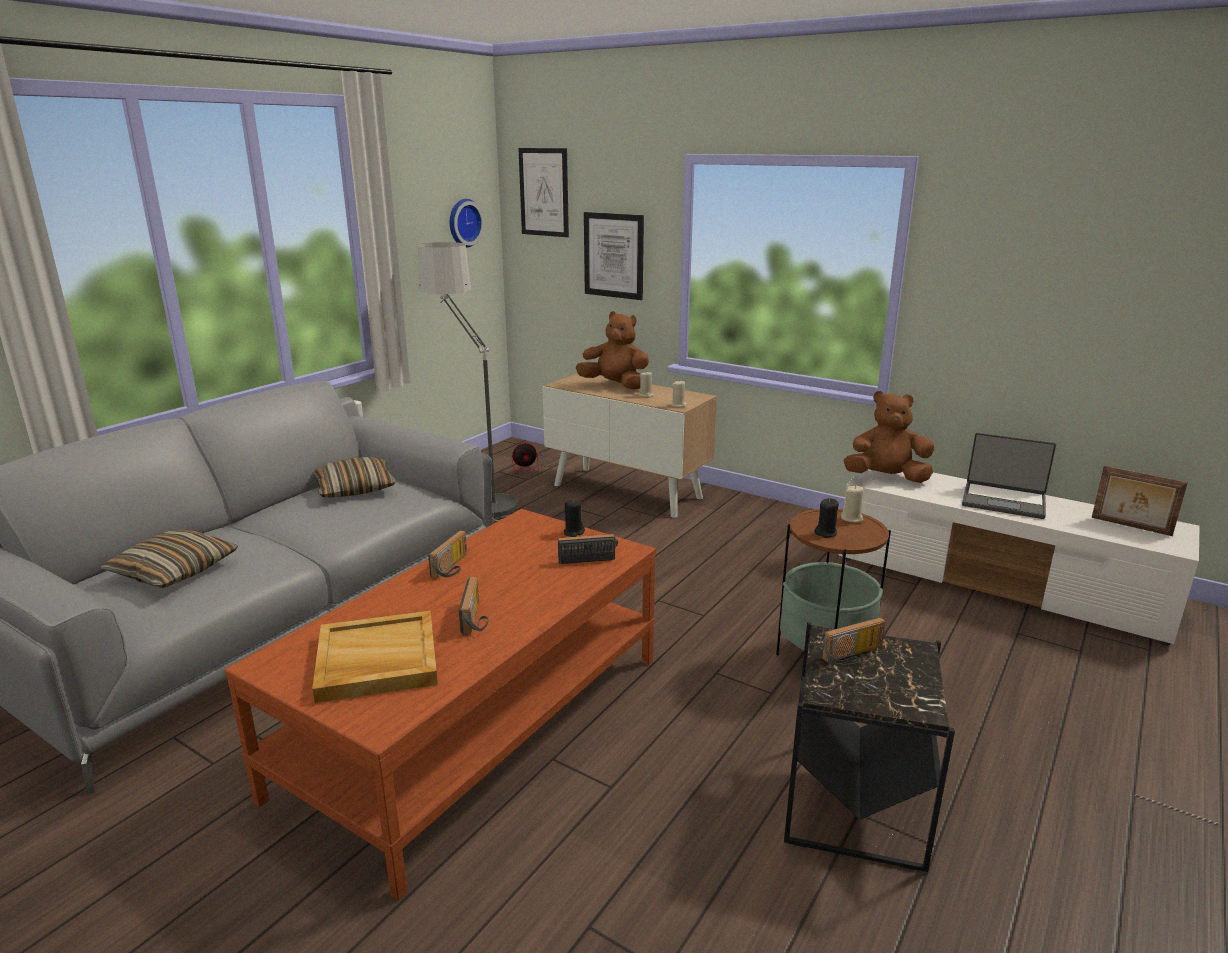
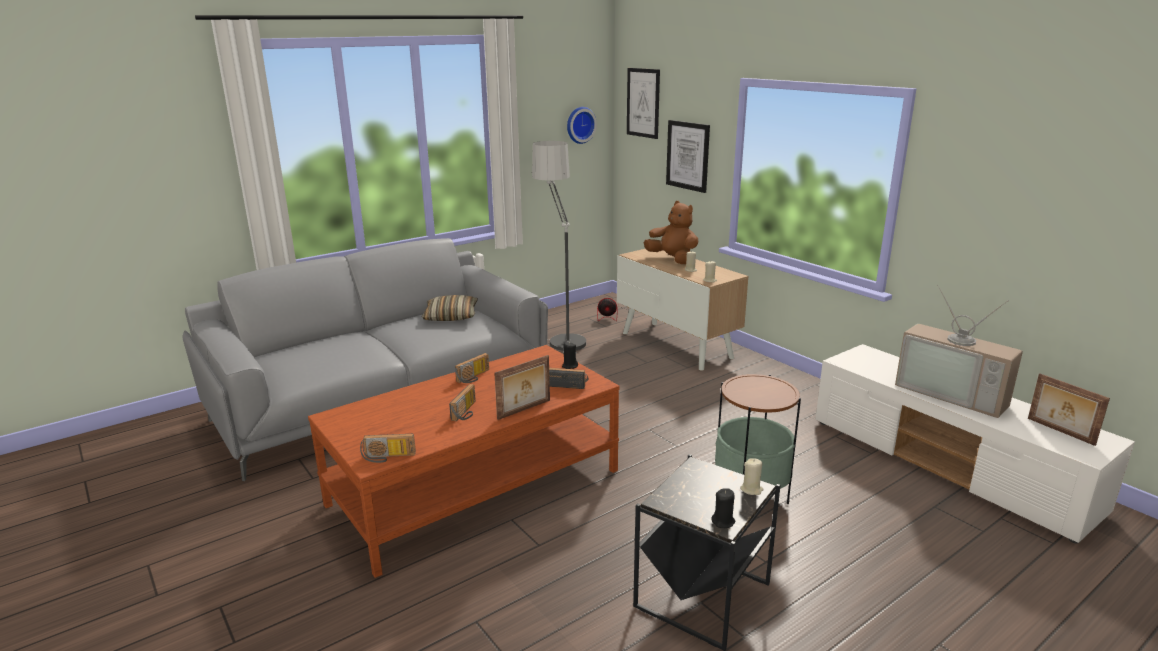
camera: 20 degrees right, 0 degrees up
pillow [101,529,238,588] -> none
beige tray [312,611,438,703] -> none
black candle [814,498,839,537] -> black candle moved to [711,488,735,528]
radio [822,617,886,667] -> radio moved to [360,434,416,463]
beige candle [841,485,864,522] -> beige candle moved to [740,458,764,495]
brown plush toy [844,391,934,483] -> none
laptop [962,432,1056,519] -> television [895,285,1023,418]
none -> picture frame [494,355,550,420]

